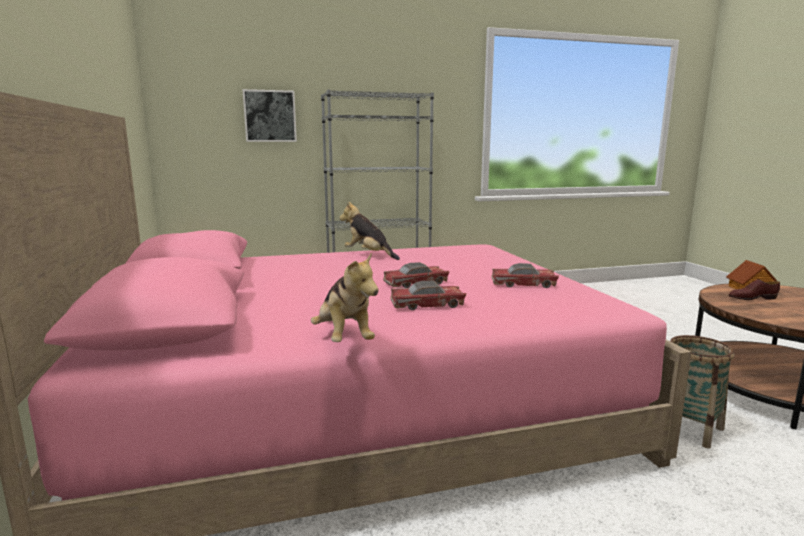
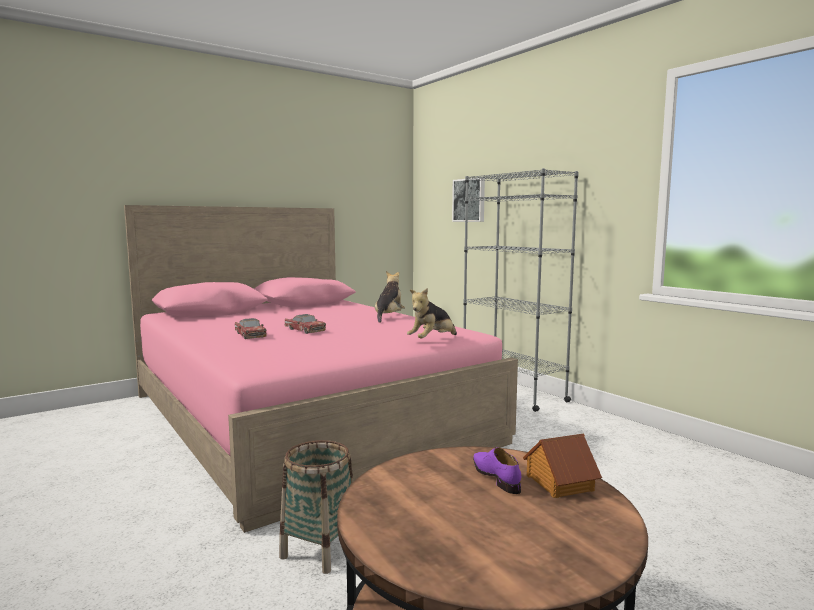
camera: 70 degrees right, 5 degrees down
plush toy [311,252,379,342] -> plush toy moved to [407,288,457,338]
toy car [491,263,559,288] -> none
brown shoe [728,279,780,300] -> purple shoe [473,447,521,494]

